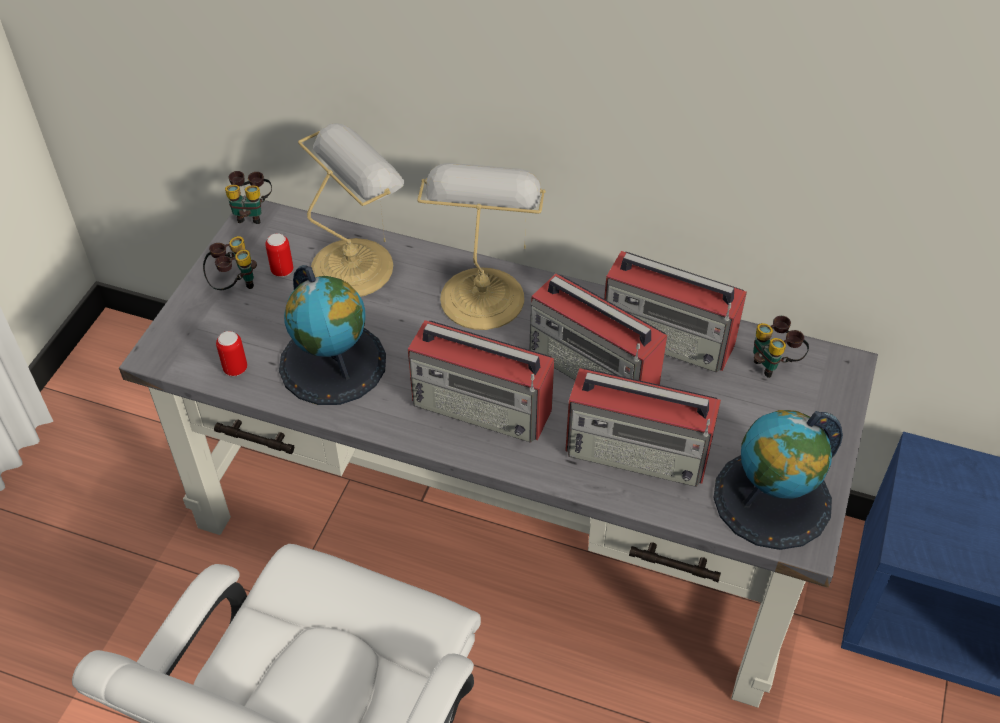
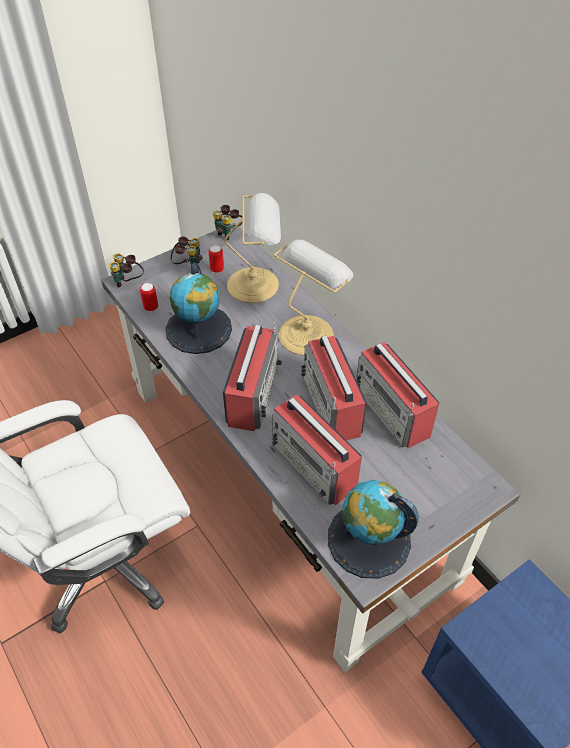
camera: 35 degrees right, 0 degrees up
radio [408,320,554,443] -> radio turned 135 degrees counterclockwise [223,322,282,431]
binoculars [753,316,809,378] -> binoculars moved to [110,253,144,287]

